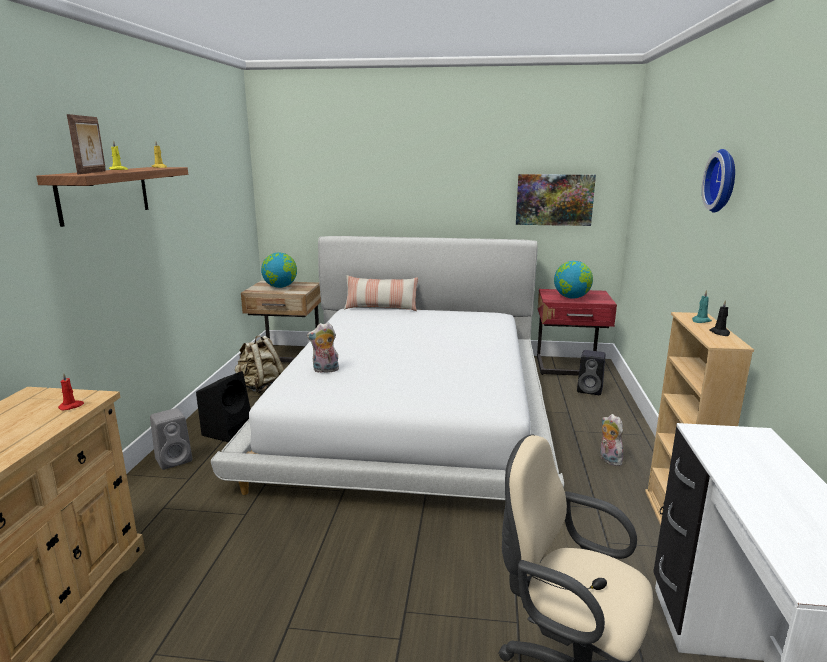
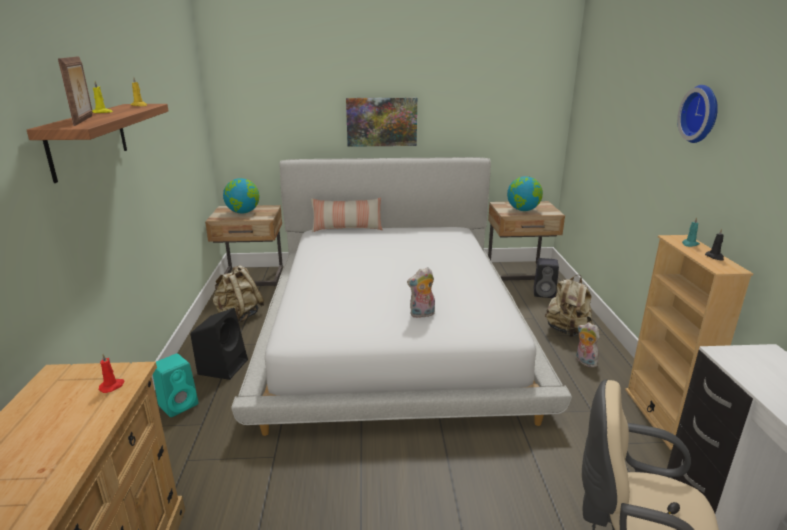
camera: 10 degrees left, 5 degrees up
grey speaker [150,408,192,470] -> turquoise speaker [153,354,198,417]
plush toy [307,323,339,373] -> plush toy moved to [407,267,435,318]
picture [516,174,596,226] -> picture moved to [346,98,417,147]
red nightstand [537,289,617,376] -> beige nightstand [488,201,565,281]
none -> beige backpack [545,274,592,337]

